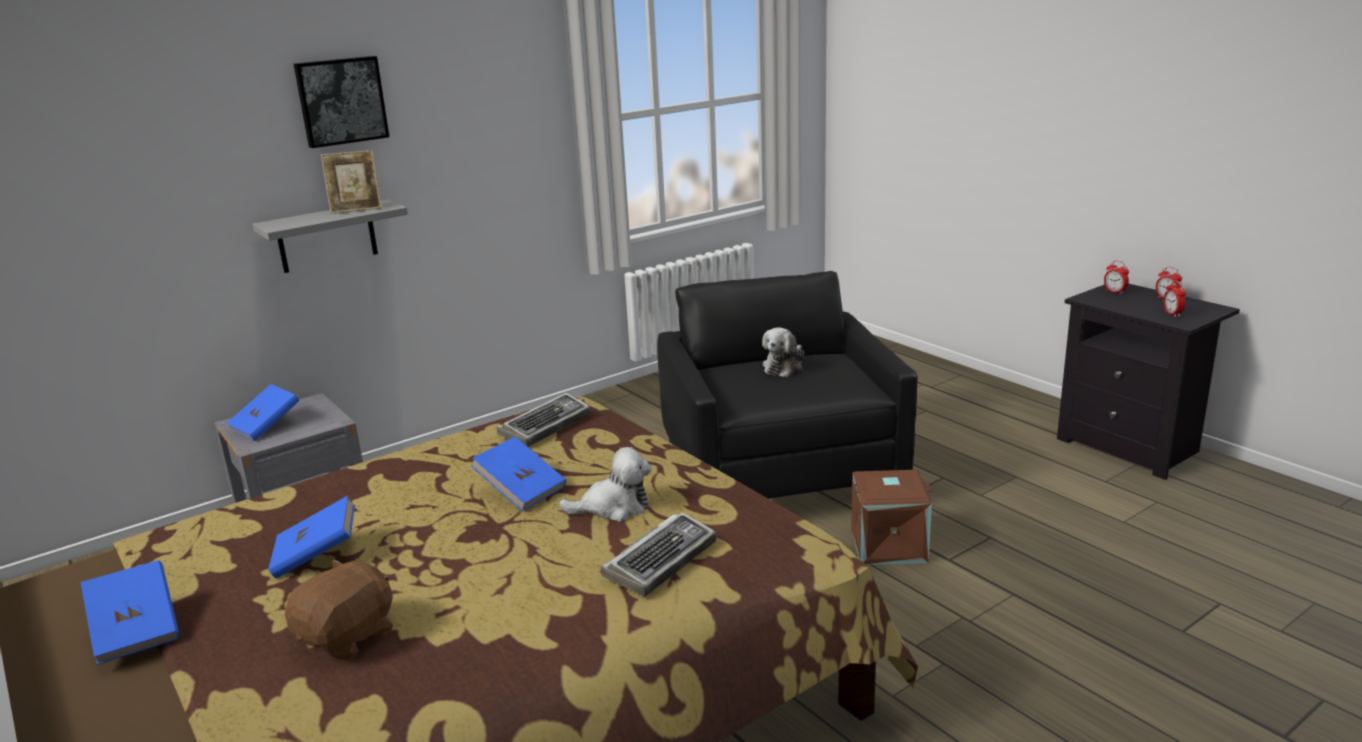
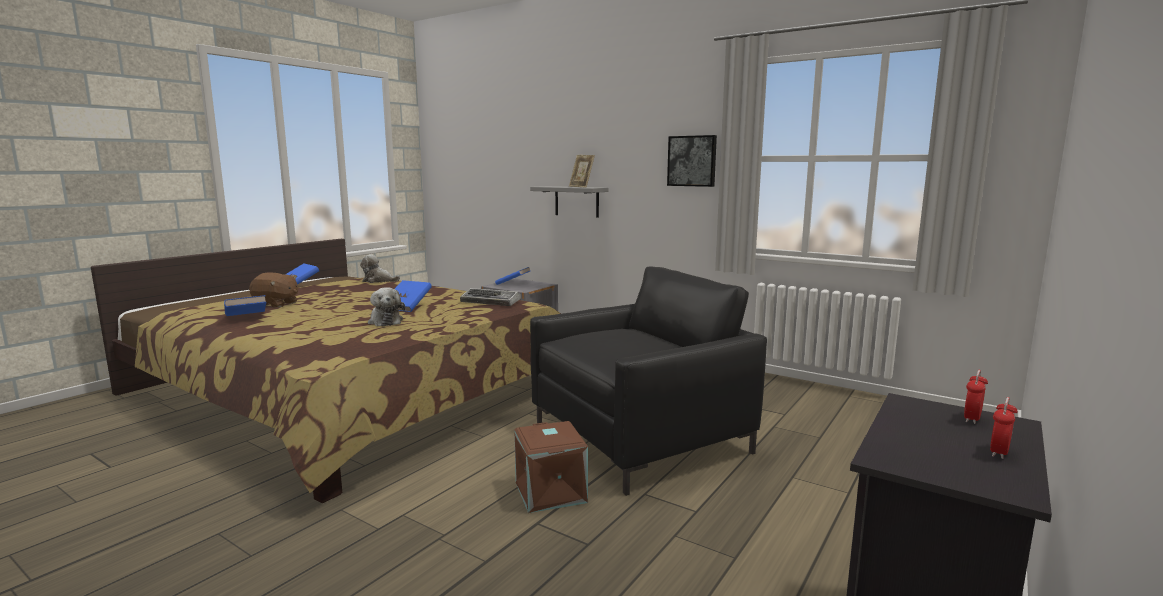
camera: 70 degrees right, 10 degrees down
blue book [268,496,355,579] -> blue book moved to [224,295,266,316]
picture [294,56,389,148] -> picture moved to [667,135,717,187]
keyboard [601,512,717,597] -> none
plush toy [762,327,804,377] -> plush toy moved to [360,254,400,283]
alarm clock [1163,280,1186,317] -> none

